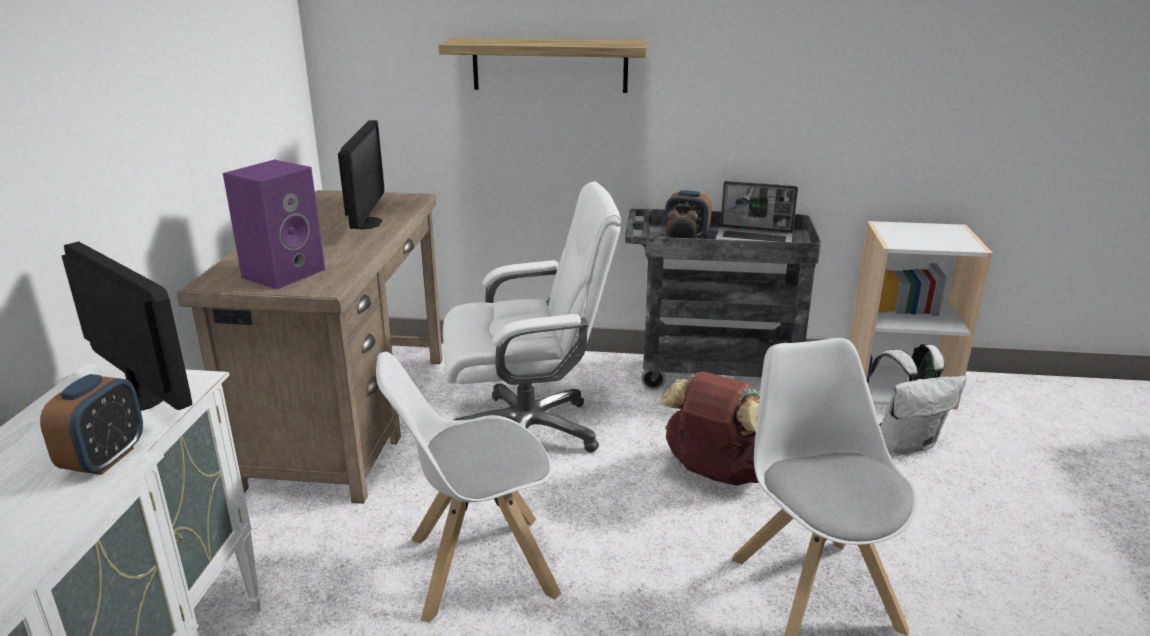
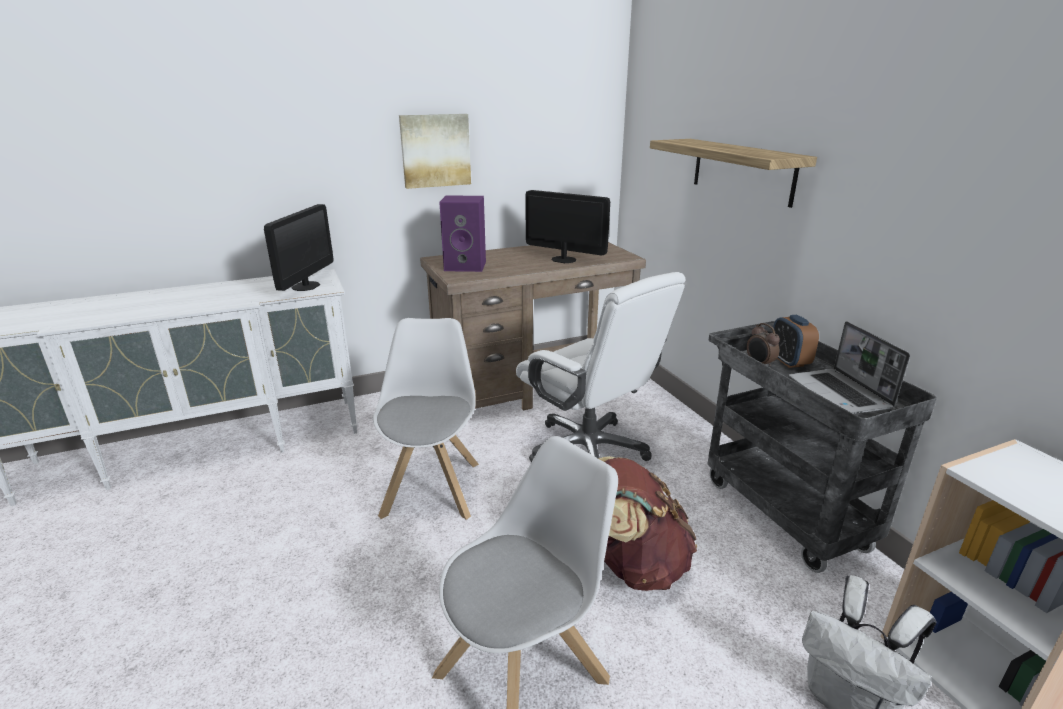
camera: 60 degrees right, 0 degrees up
alarm clock [40,374,143,475] -> none
monitor [338,120,384,229] -> monitor turned 120 degrees counterclockwise [526,190,610,263]
chair [376,351,562,623] -> chair turned 45 degrees clockwise [373,318,479,520]
none -> picture [399,114,471,189]

